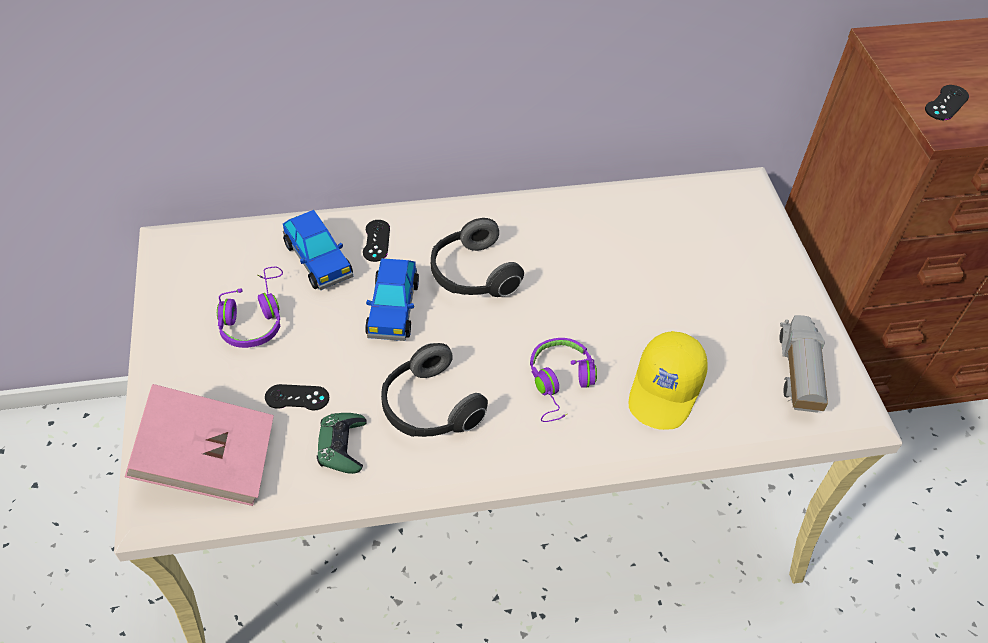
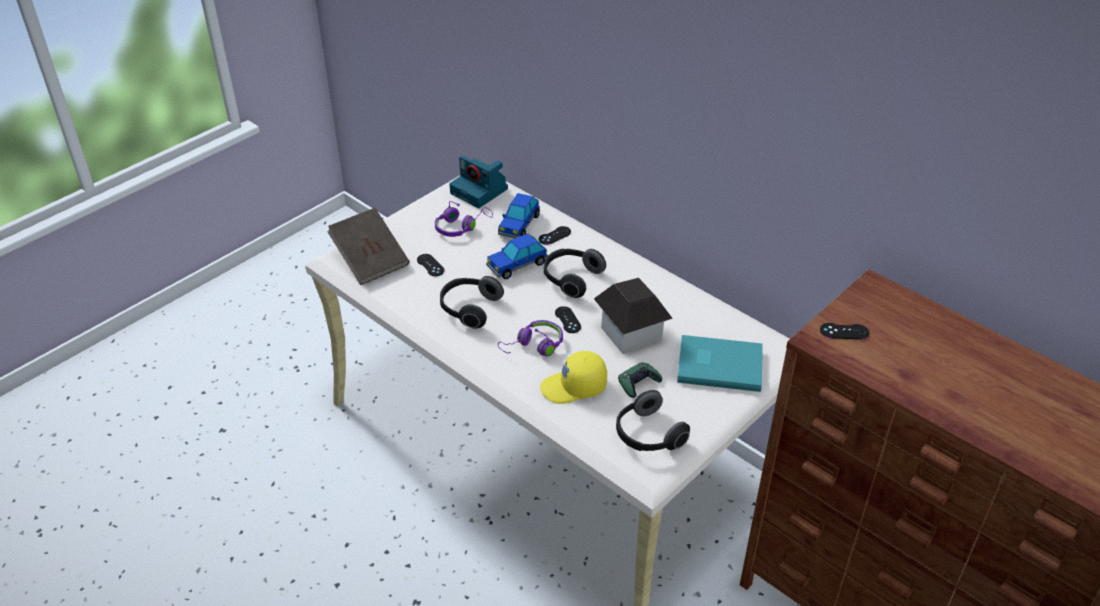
camera: 55 degrees right, 10 degrees down
pink book [125,384,274,506] -> brown book [327,208,410,285]
green game controller [317,413,367,474] -> green game controller moved to [618,362,662,398]
toy truck [779,315,828,413] -> headphones [616,390,690,451]
none -> camera [449,156,508,208]
none -> black game controller [555,306,581,333]
none -> toy house [594,278,673,354]
none -> turquoise book [677,335,763,392]

